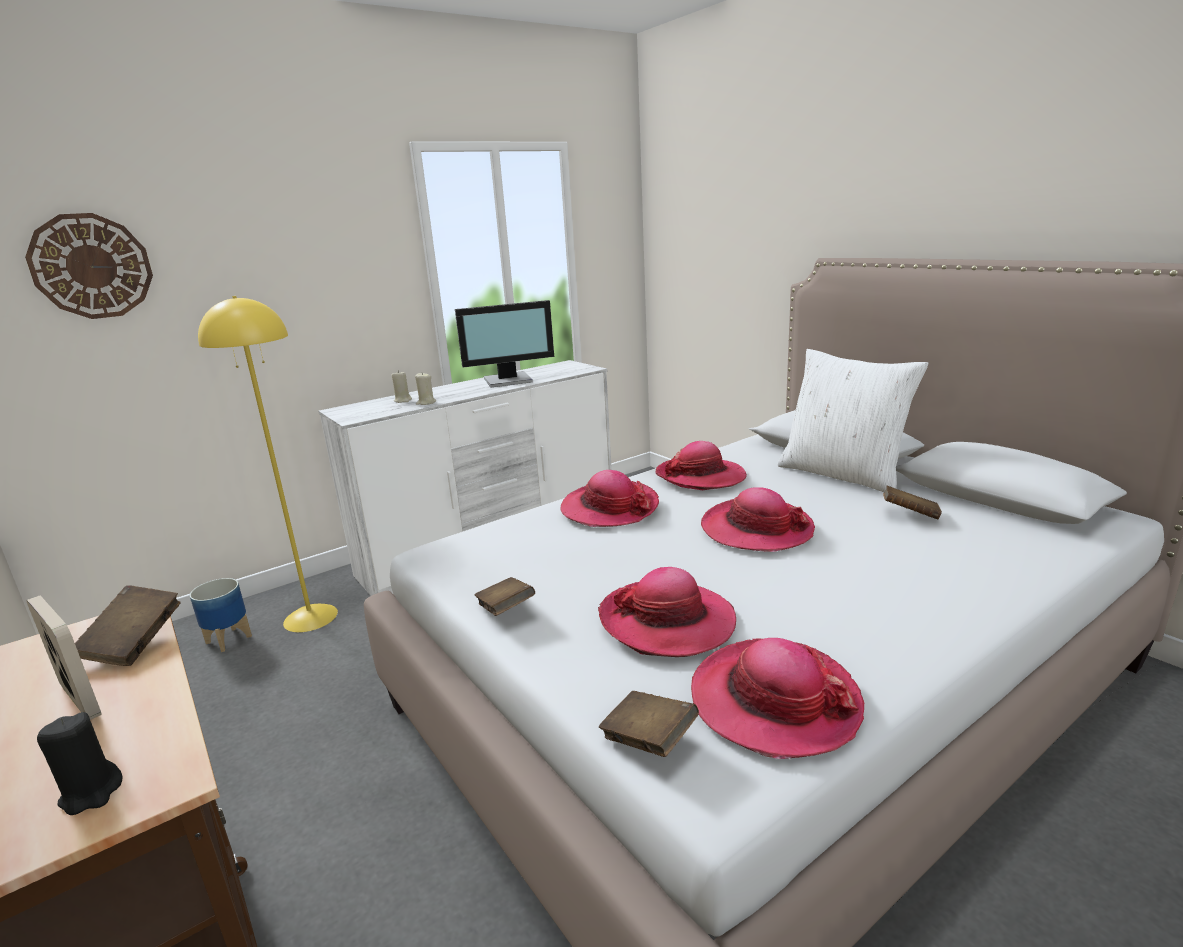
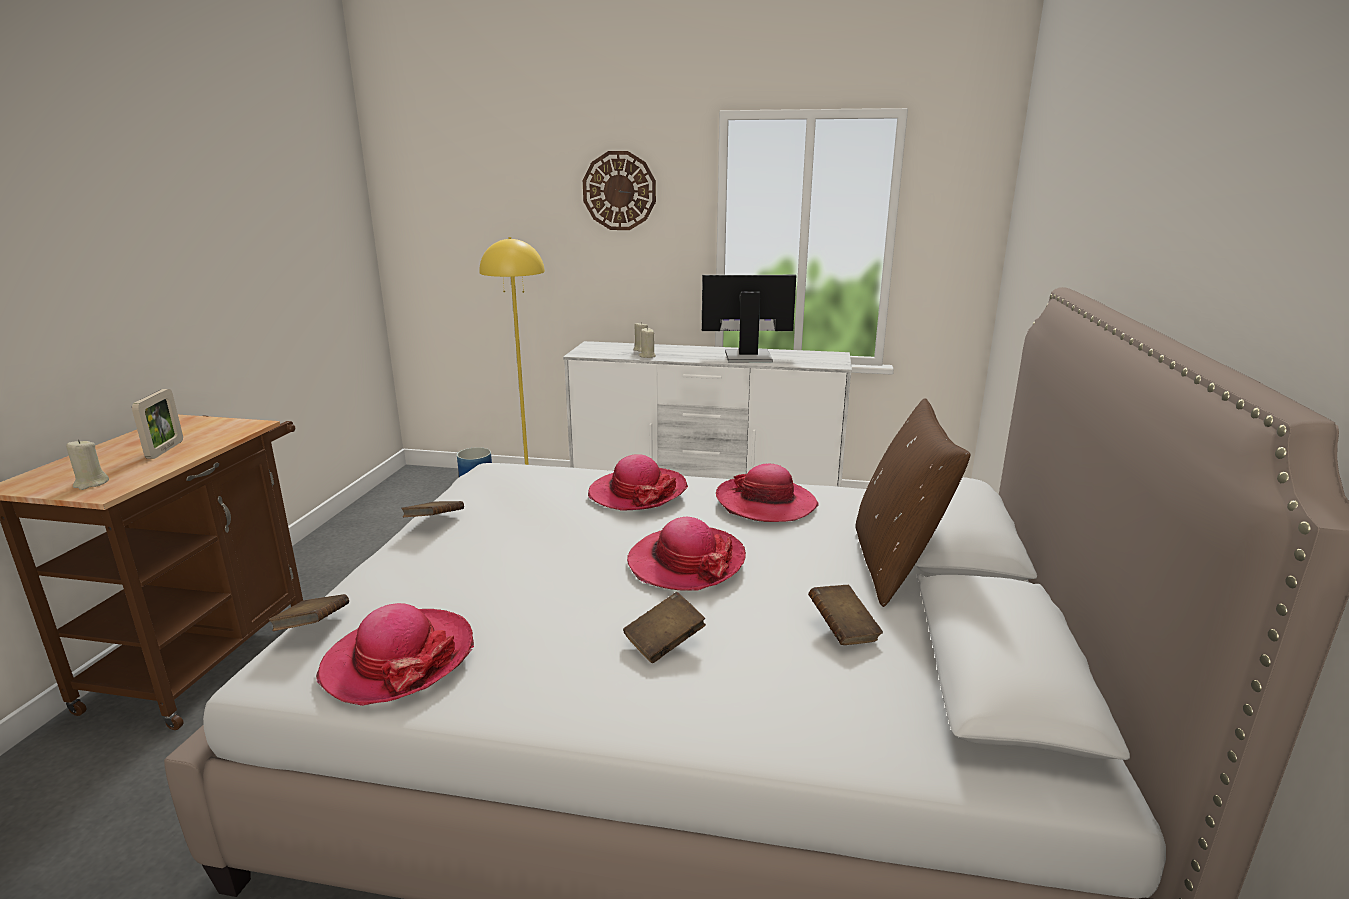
camera: 45 degrees right, 0 degrees up
wall clock [25,213,153,319] -> wall clock moved to [583,151,656,230]
black candle [37,712,122,815] -> beige candle [66,439,109,490]
brown book [75,585,181,666] -> brown book moved to [623,592,706,663]
monitor [455,300,554,388] -> monitor turned 150 degrees clockwise [702,275,796,363]
hat [598,567,736,657] -> none
white pillow [778,349,928,493] -> brown pillow [855,398,970,607]

